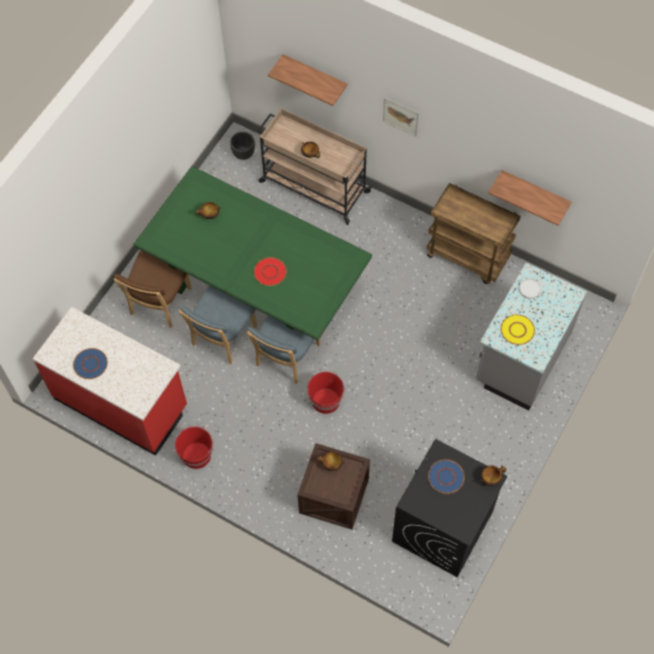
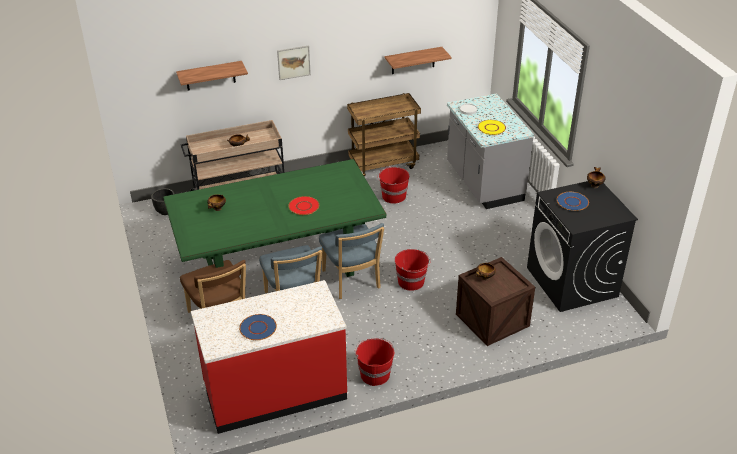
camera: 50 degrees left, 25 degrees down
none -> red bucket [378,166,409,203]

